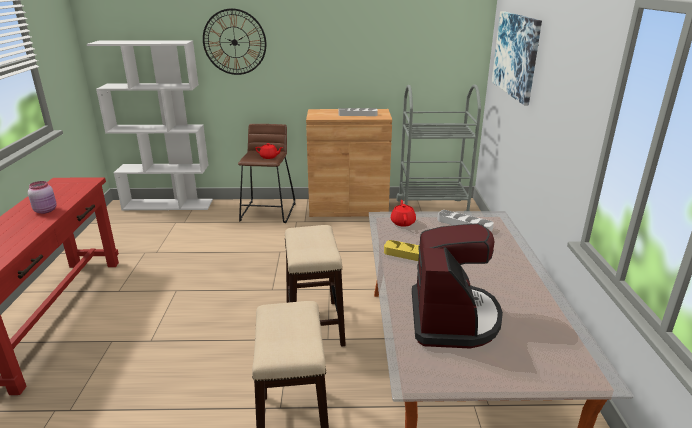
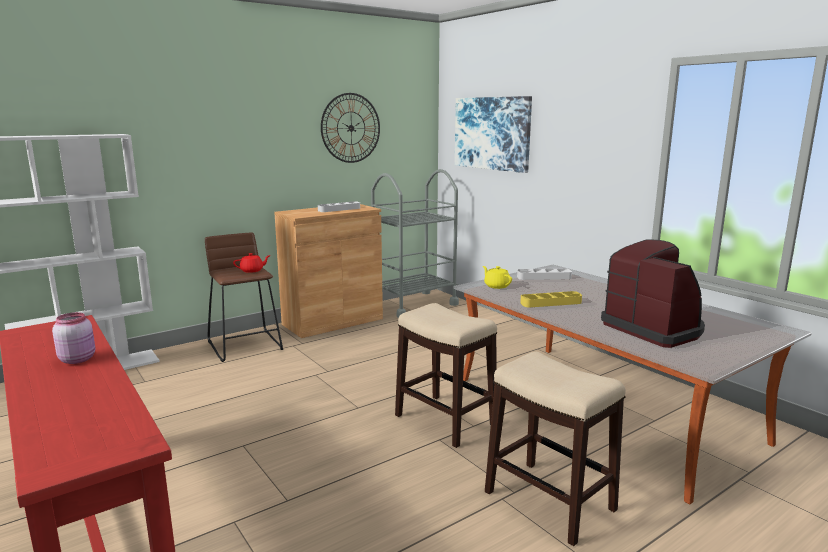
camera: 35 degrees left, 10 degrees down
wall clock [203,8,266,75] -> wall clock moved to [321,93,380,163]
red teapot [391,200,416,227] -> yellow teapot [483,266,512,289]

